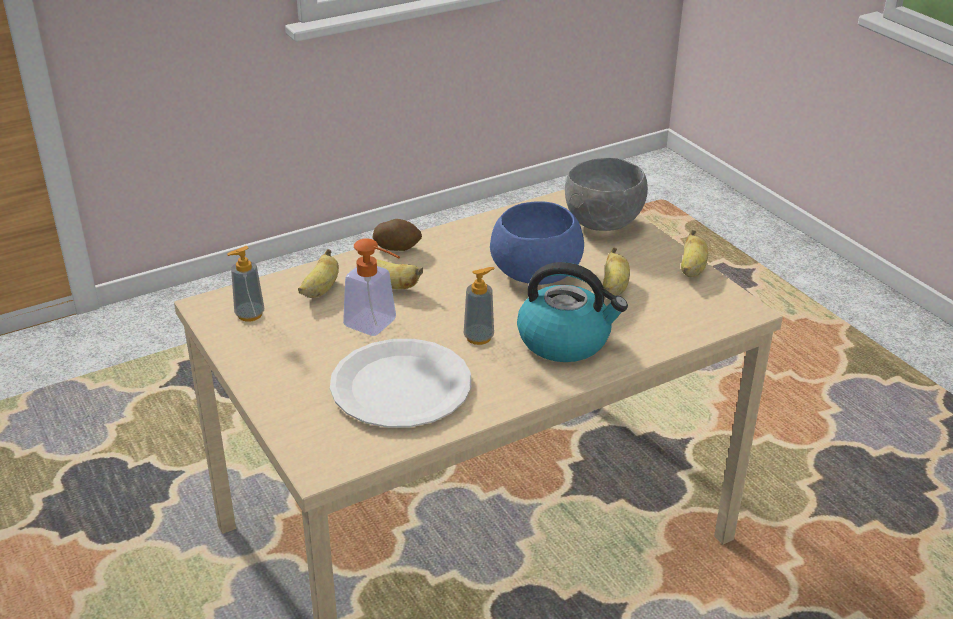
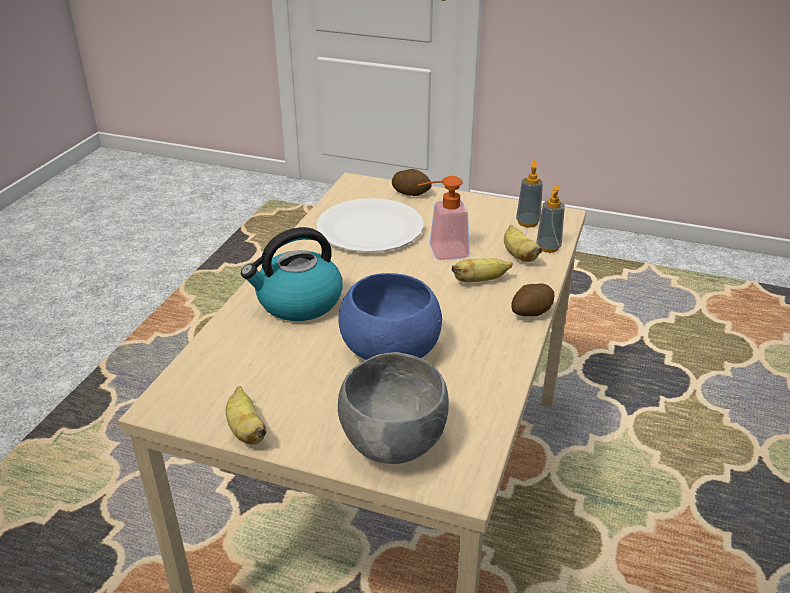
camera: 140 degrees right, 0 degrees up
soap dispenser [464,267,495,345] -> soap dispenser moved to [536,185,565,253]
banana [603,247,630,296] -> none
none -> potato [392,169,432,196]

